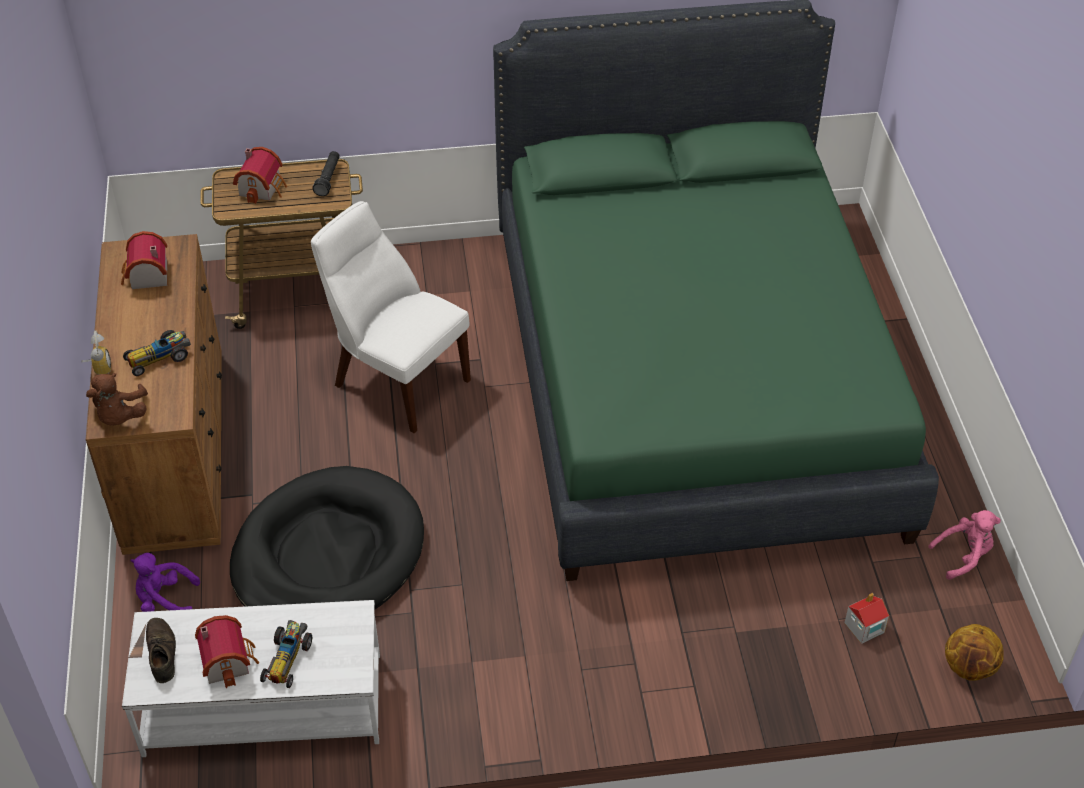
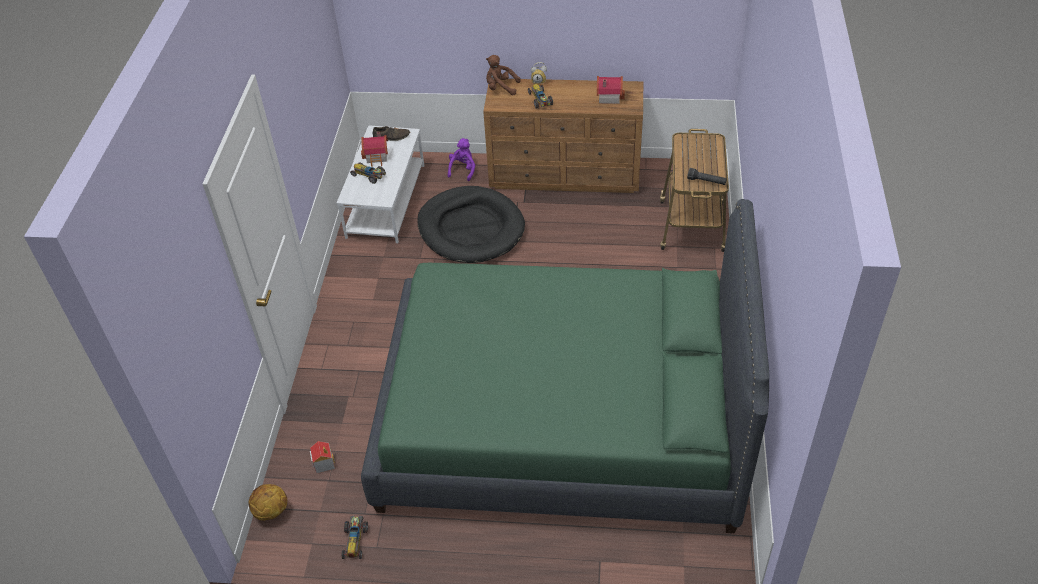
camera: 105 degrees right, 0 degrees up
toy house [233,147,287,204] -> none
white chair [311,201,471,433] -> none
pink plush toy [928,510,1001,580] -> toy car [342,516,368,559]

